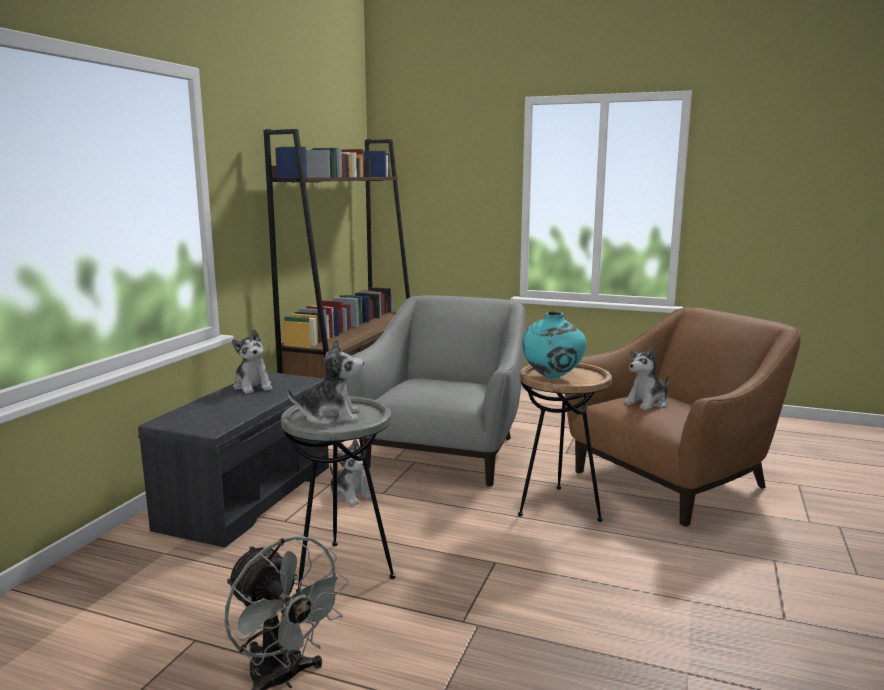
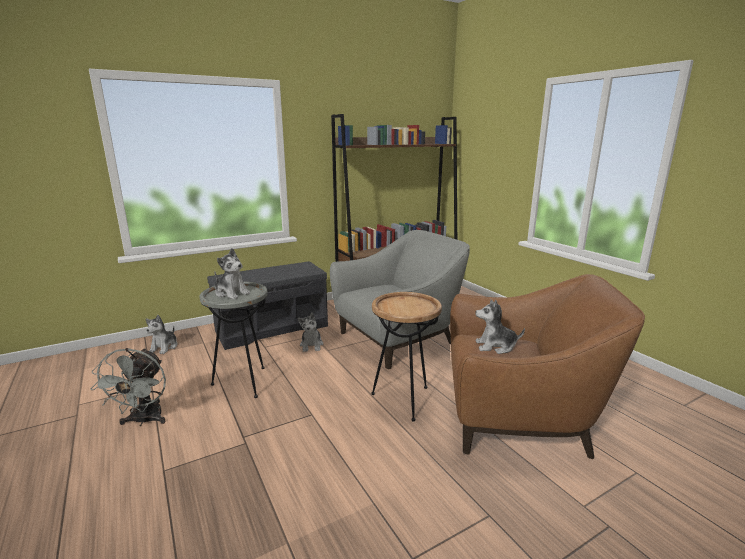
camera: 40 degrees right, 5 degrees up
plush toy [232,329,272,394] -> plush toy moved to [146,315,178,354]
turquoise vase [522,311,587,378] -> none

